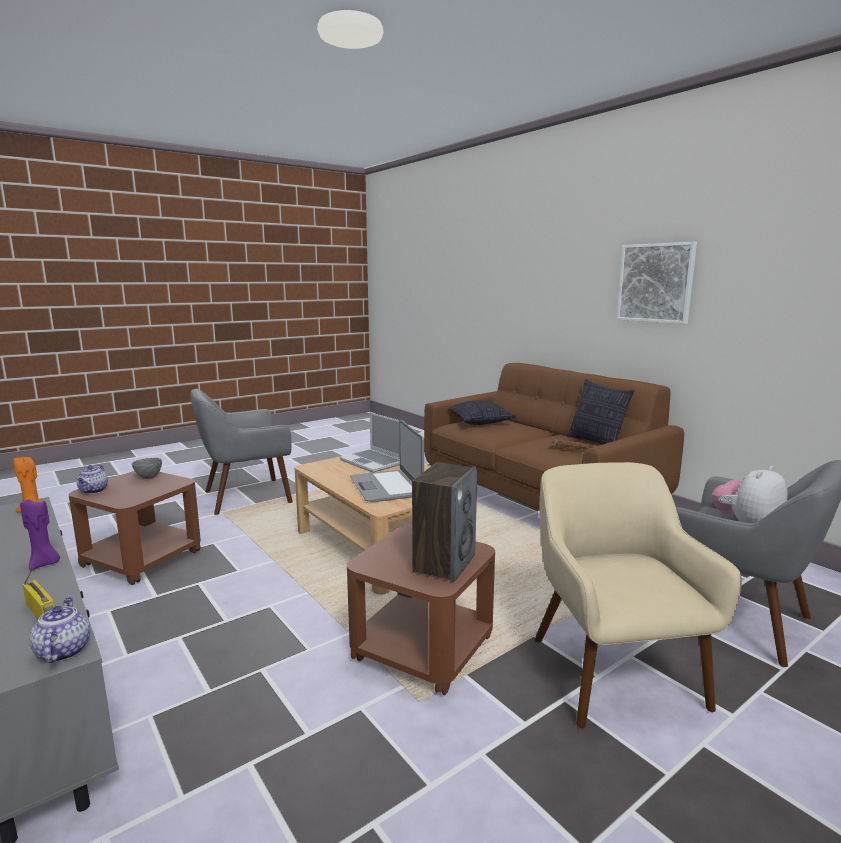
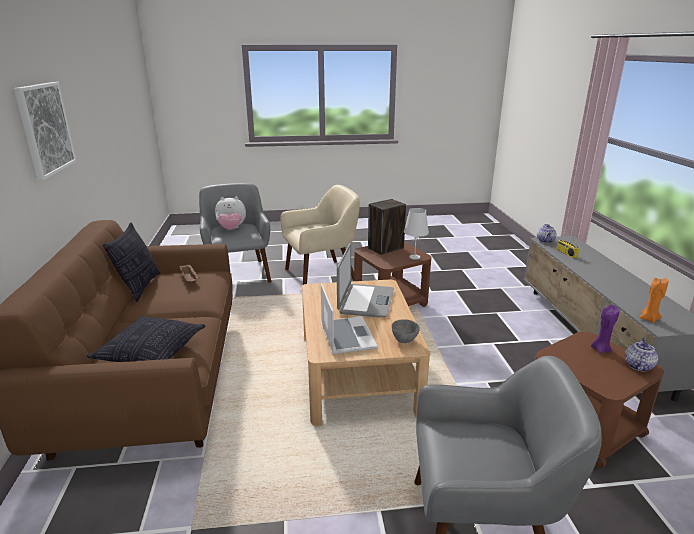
camera: 150 degrees left, 10 degrees up
purple candle [20,498,60,570] -> purple candle moved to [591,305,619,354]
grey bowl [132,458,162,479] -> grey bowl moved to [391,319,420,343]
beige armchair [534,462,742,728] -> beige armchair turned 135 degrees counterclockwise [280,185,360,285]
none -> white table lamp [404,208,429,260]

